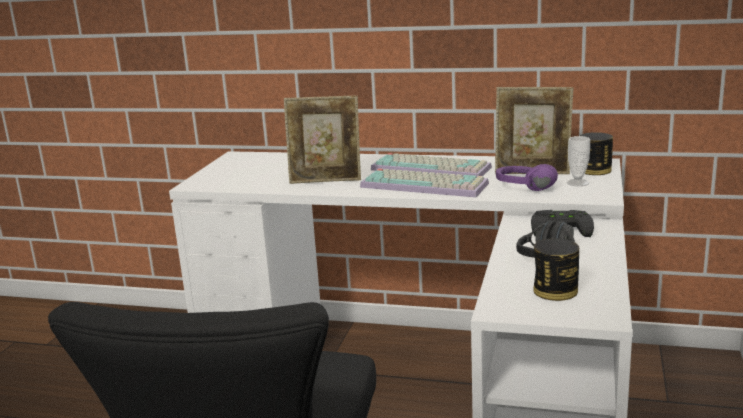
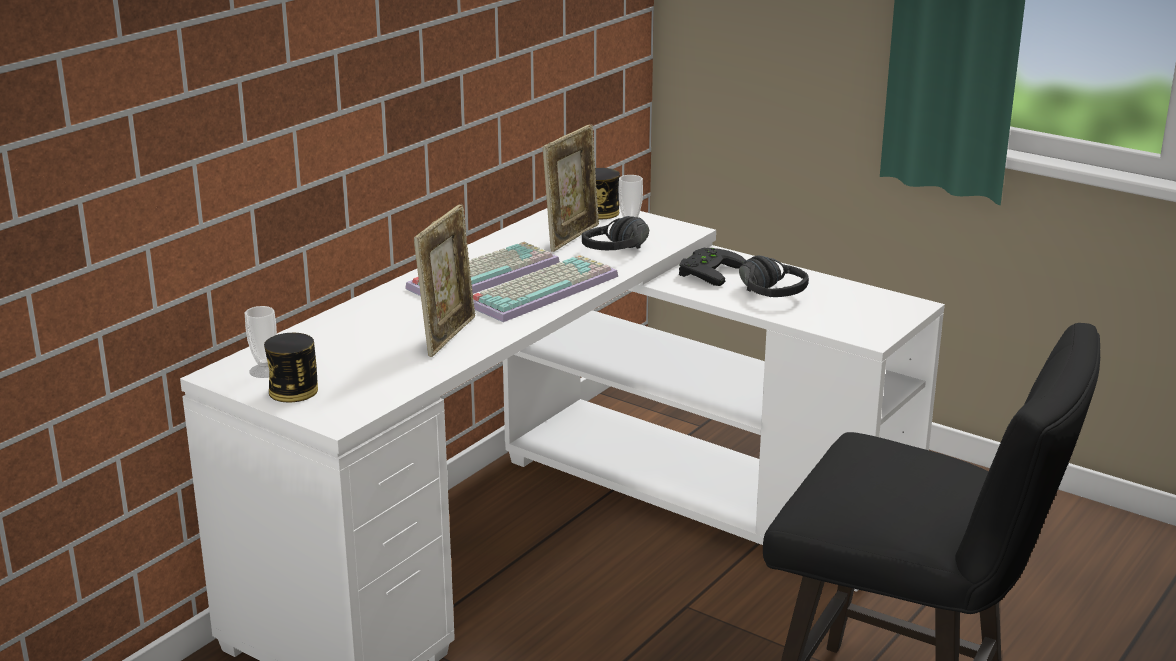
camera: 70 degrees left, 5 degrees up
purple headphones [496,164,558,191] -> black headphones [582,216,649,250]
can [533,238,579,301] -> can moved to [264,333,318,403]
none -> cup [245,306,277,378]

